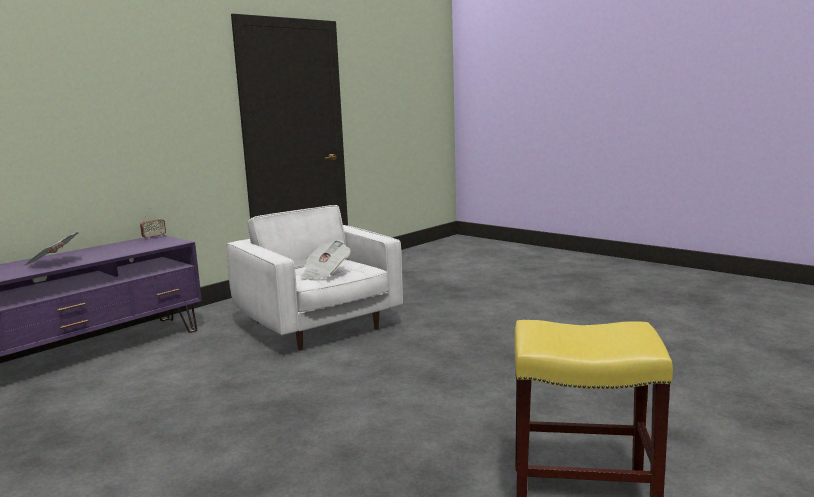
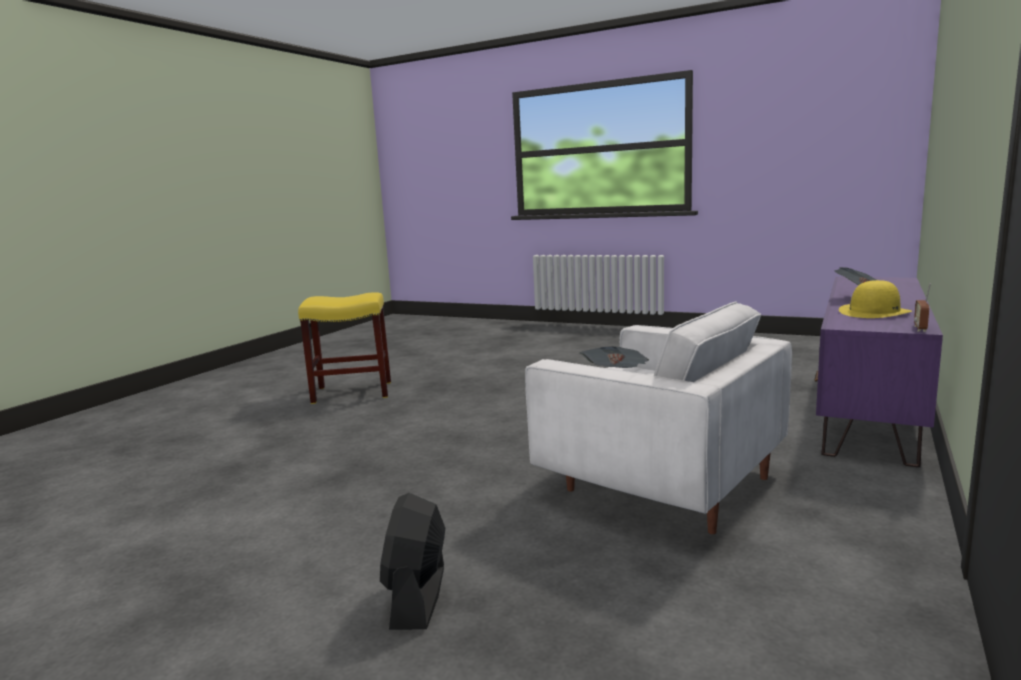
camera: 165 degrees right, 0 degrees up
none -> black fan [380,493,445,629]
none -> yellow hat [839,280,912,318]

